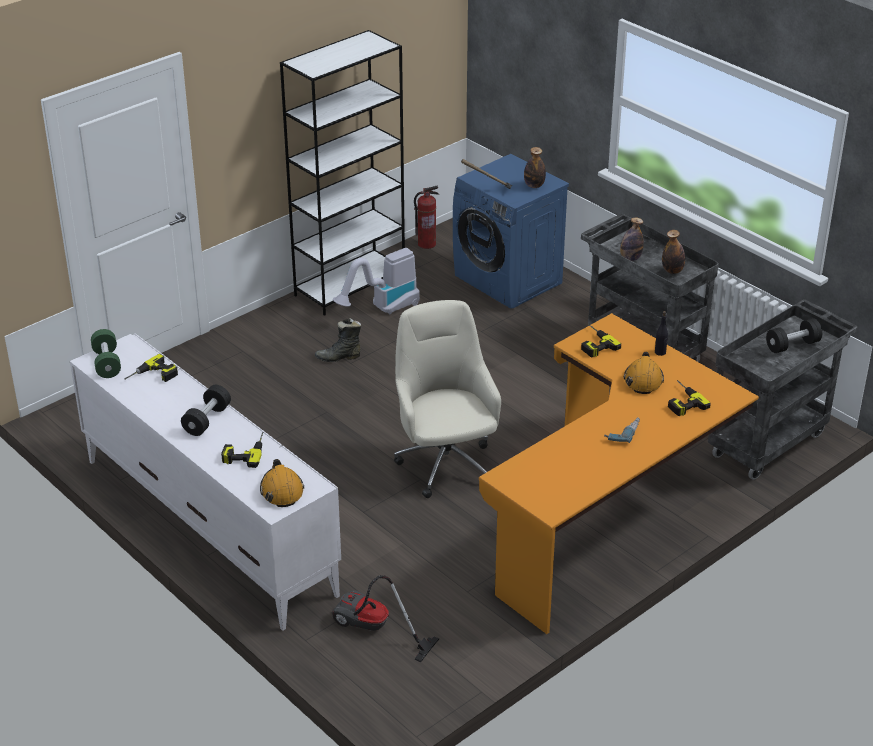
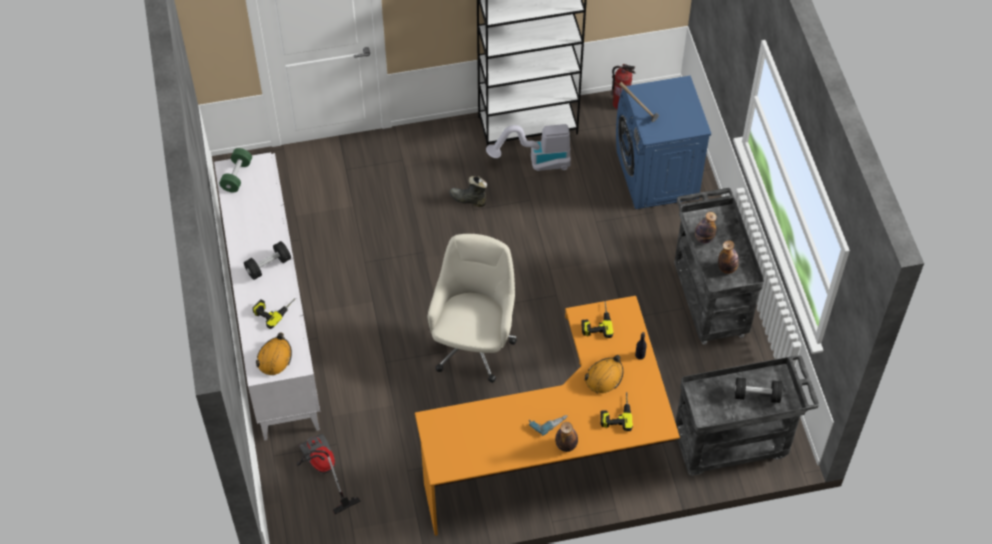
camera: 30 degrees right, 20 degrees up
power drill [125,354,178,382] -> none
bottle [524,147,546,188] -> bottle moved to [555,422,578,452]

